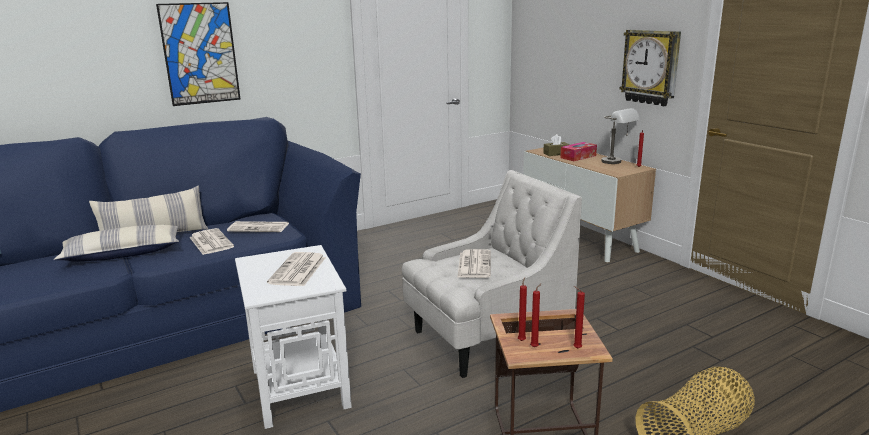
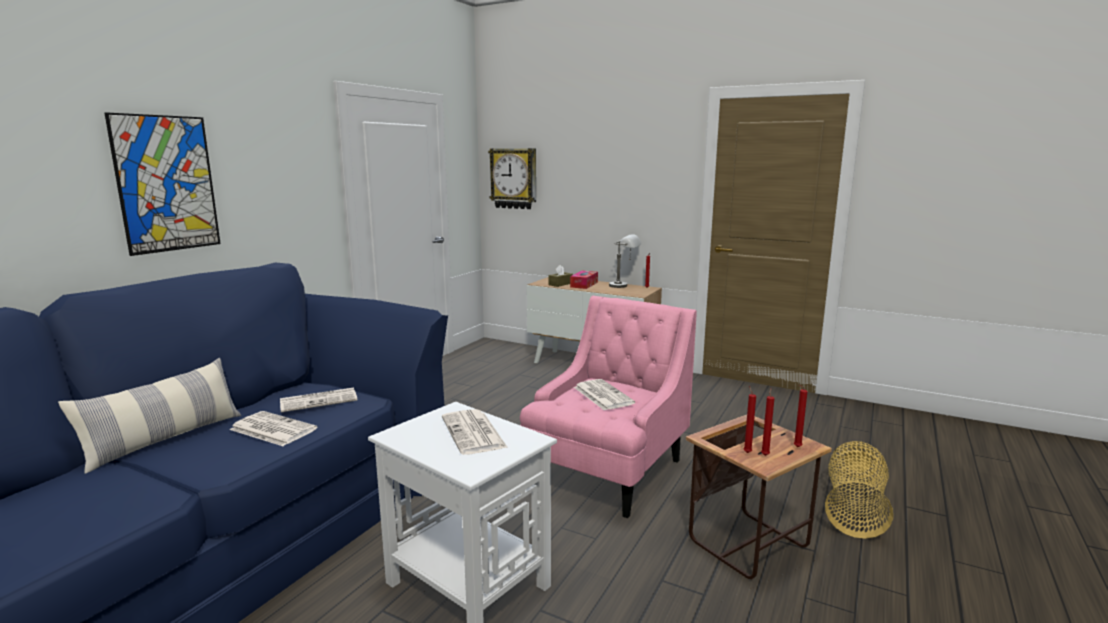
camera: 30 degrees left, 5 degrees down
pillow [54,225,179,261] -> none
white armchair [402,170,582,378] -> pink armchair [520,296,697,518]
wall clock [620,30,681,106] -> wall clock moved to [488,148,536,209]

